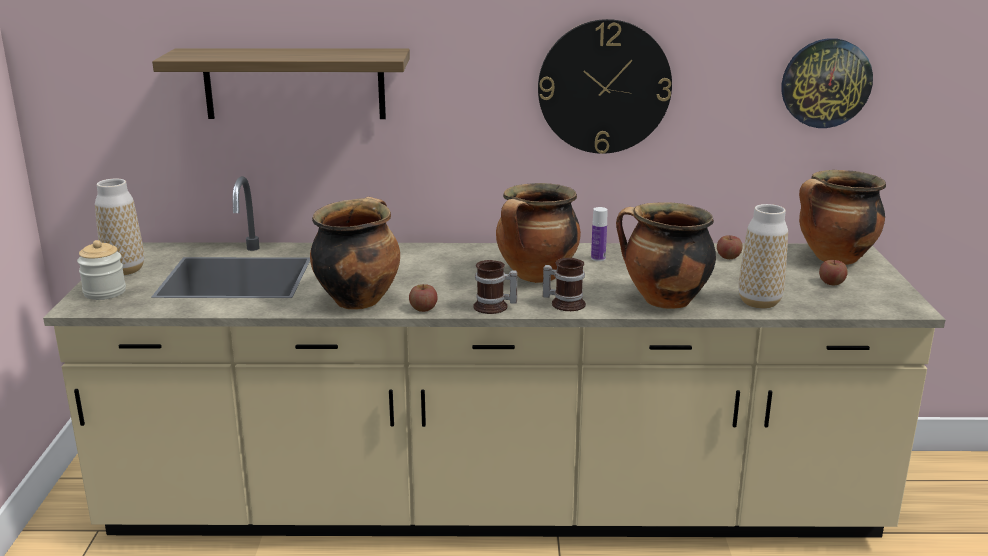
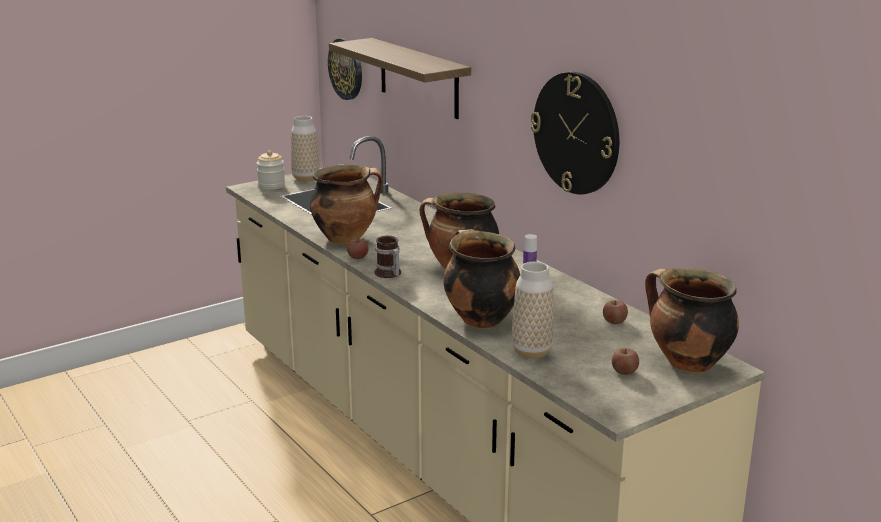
camera: 55 degrees right, 0 degrees up
mug [543,258,586,311] -> none
wall clock [782,38,873,128] -> wall clock moved to [328,38,362,100]

